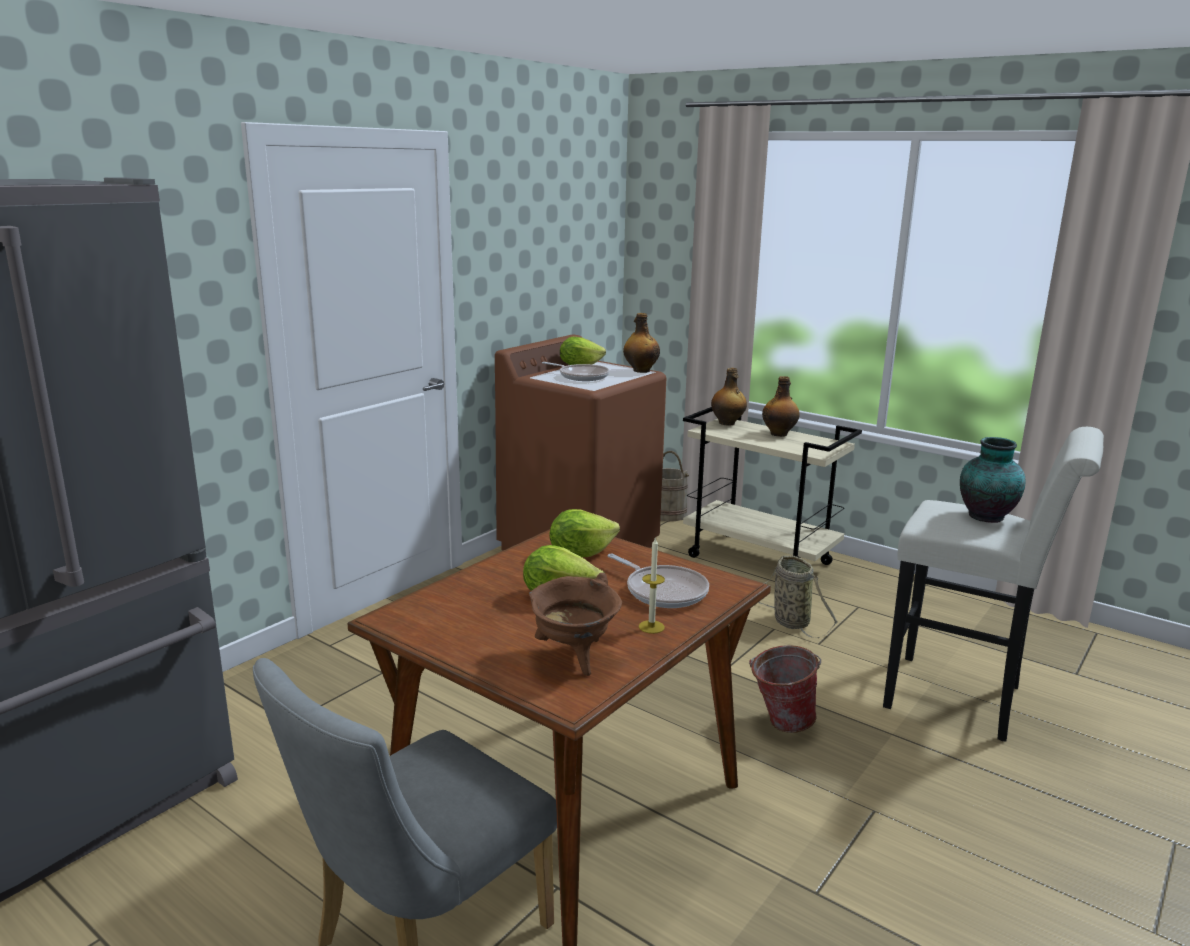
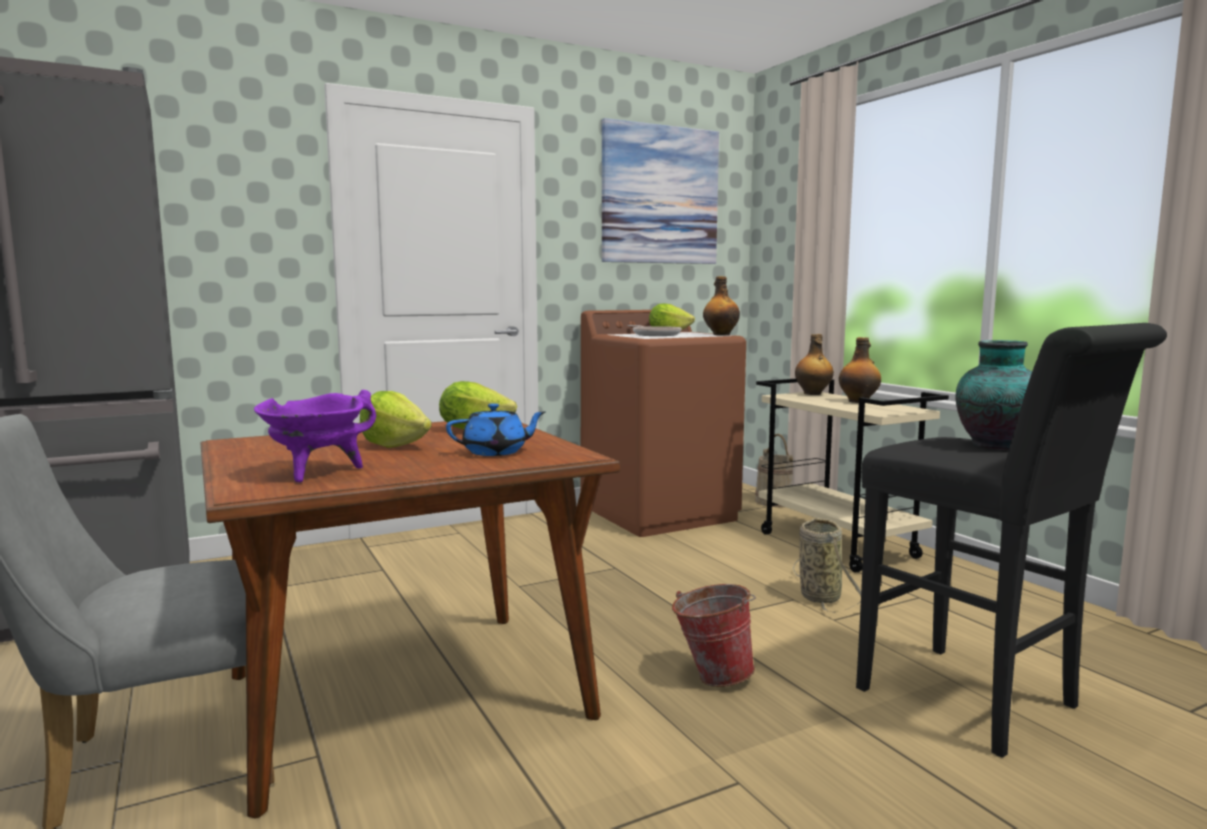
camera: 25 degrees right, 10 degrees down
brown cooking pot [529,573,622,676] -> purple cooking pot [254,390,376,483]
frying pan [607,554,709,608] -> blue teapot [446,403,545,456]
candle [639,538,665,634] -> none
white stool [883,427,1104,742] -> black stool [856,323,1167,758]
none -> picture [602,118,719,264]

